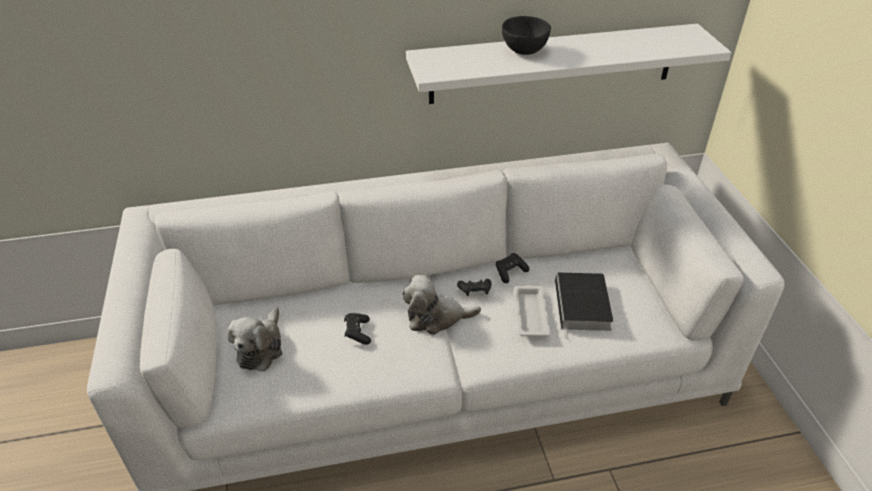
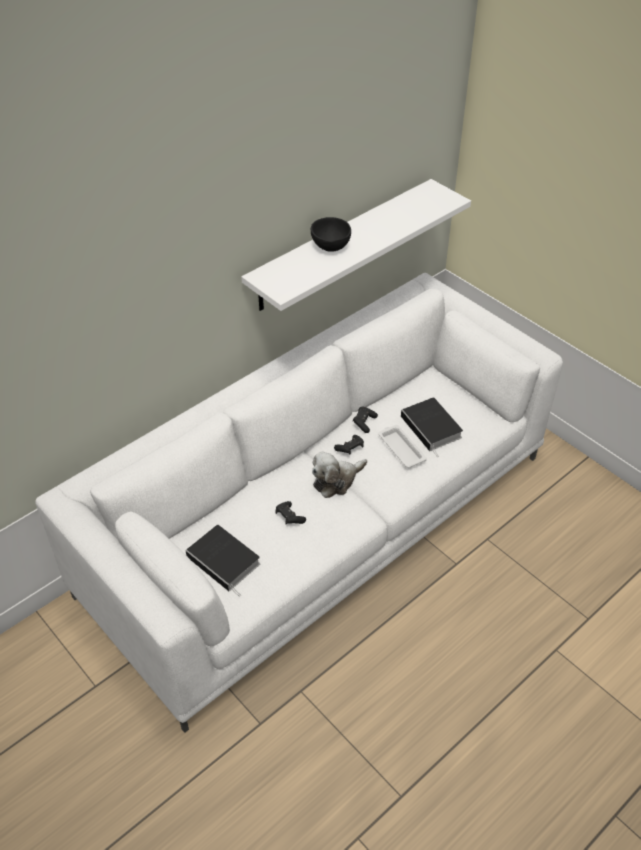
camera: 30 degrees left, 5 degrees up
plush toy [227,307,282,371] -> book [185,525,260,597]

